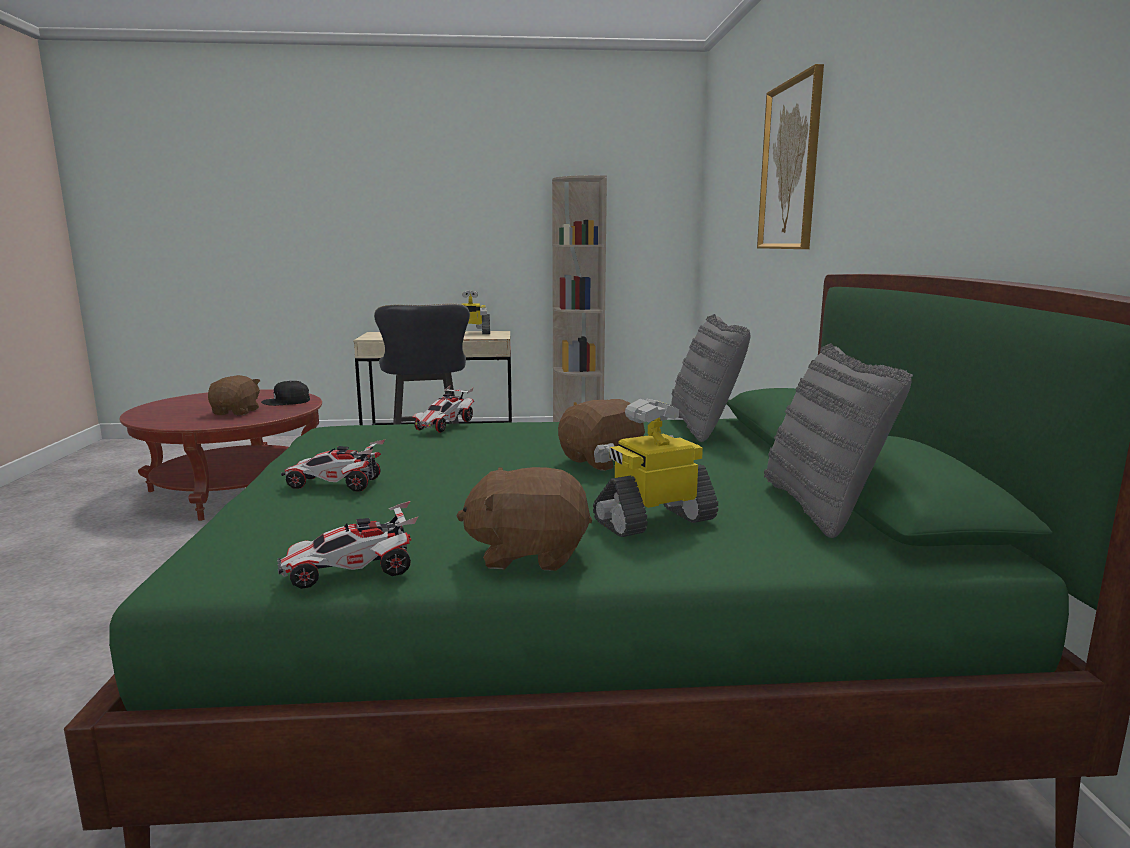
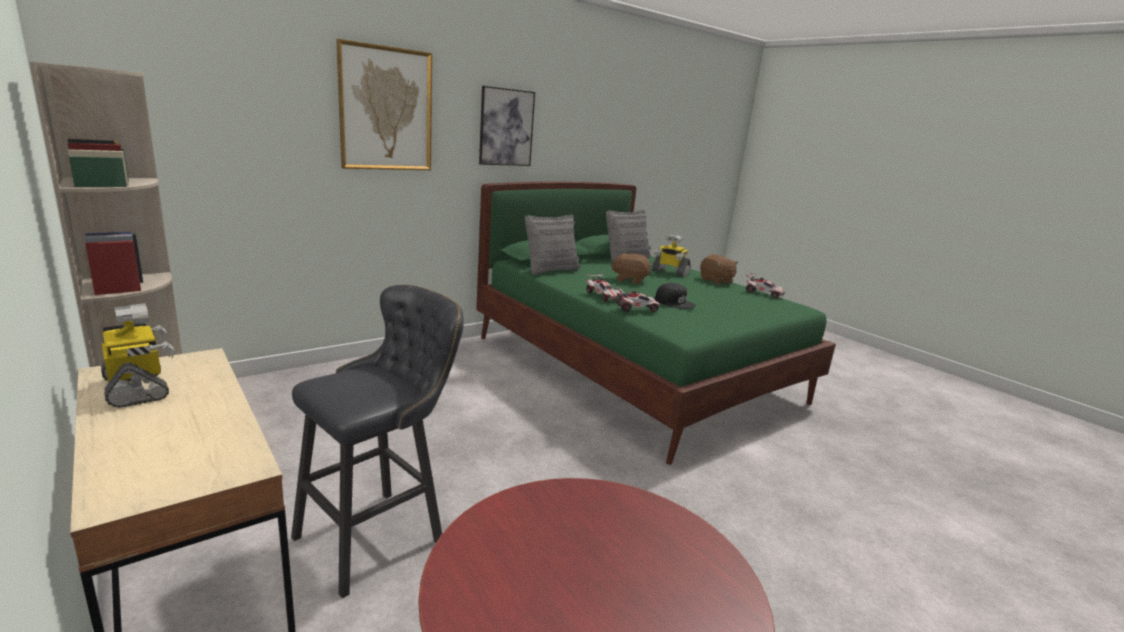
camera: 125 degrees left, 5 degrees up
brown plush toy [208,375,260,415] -> none
black cap [261,381,310,406] -> black cap moved to [655,283,696,309]
toy car [281,440,385,491] -> toy car moved to [586,273,620,302]
none -> picture [479,86,535,166]

